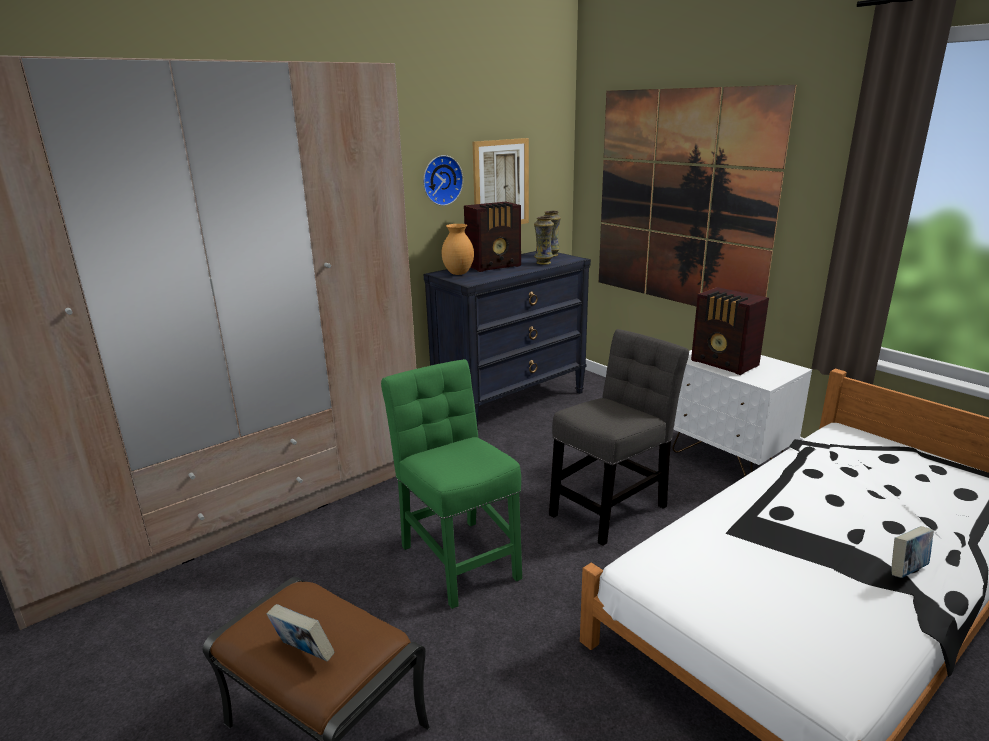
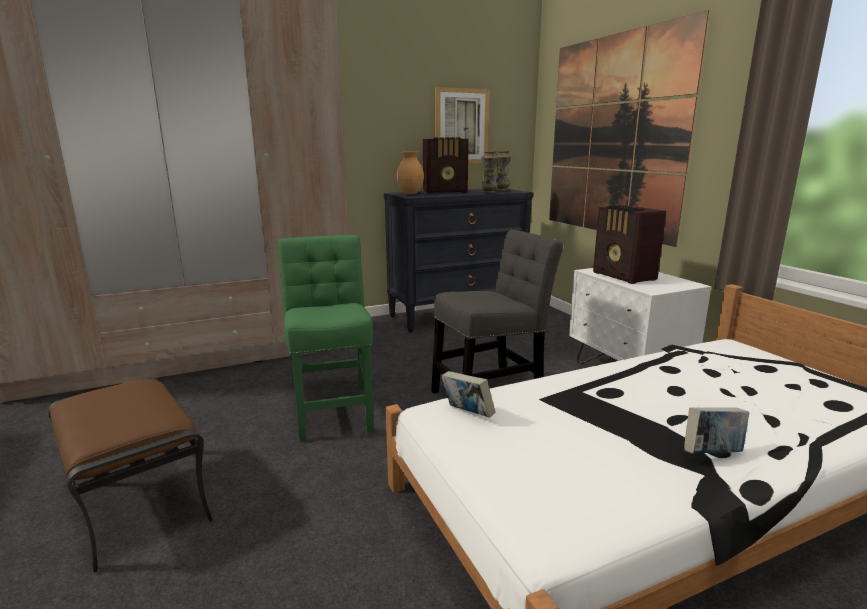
camera: 15 degrees right, 5 degrees down
book [267,604,335,662] -> book moved to [442,371,495,418]
wall clock [423,155,463,206] -> none

